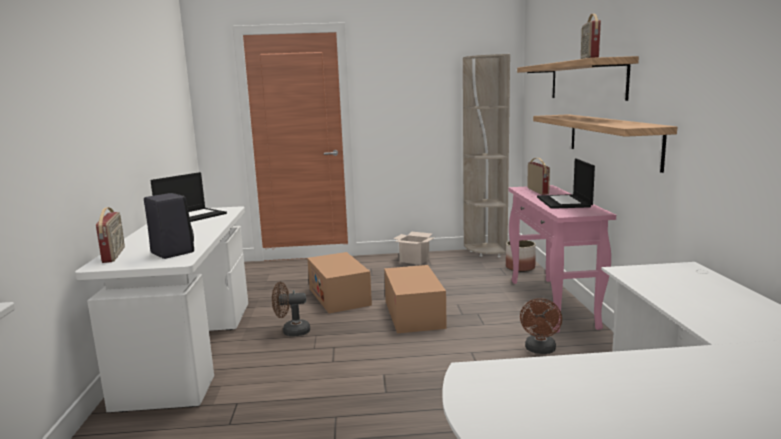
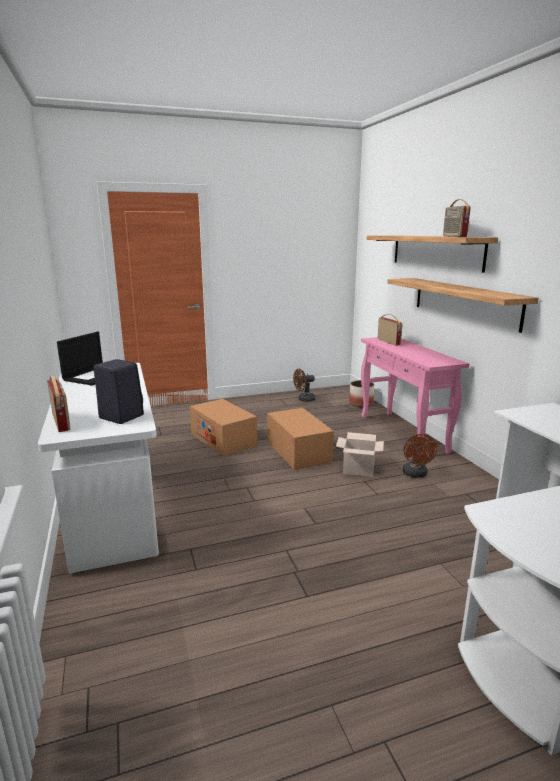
camera: 15 degrees left, 5 degrees up
brown fan [272,282,310,337] -> brown fan moved to [293,369,316,402]
cardboard box [393,232,435,265] -> cardboard box moved to [336,432,384,477]
beige bookcase [463,54,510,257] -> none
laptop [537,158,595,209] -> none

